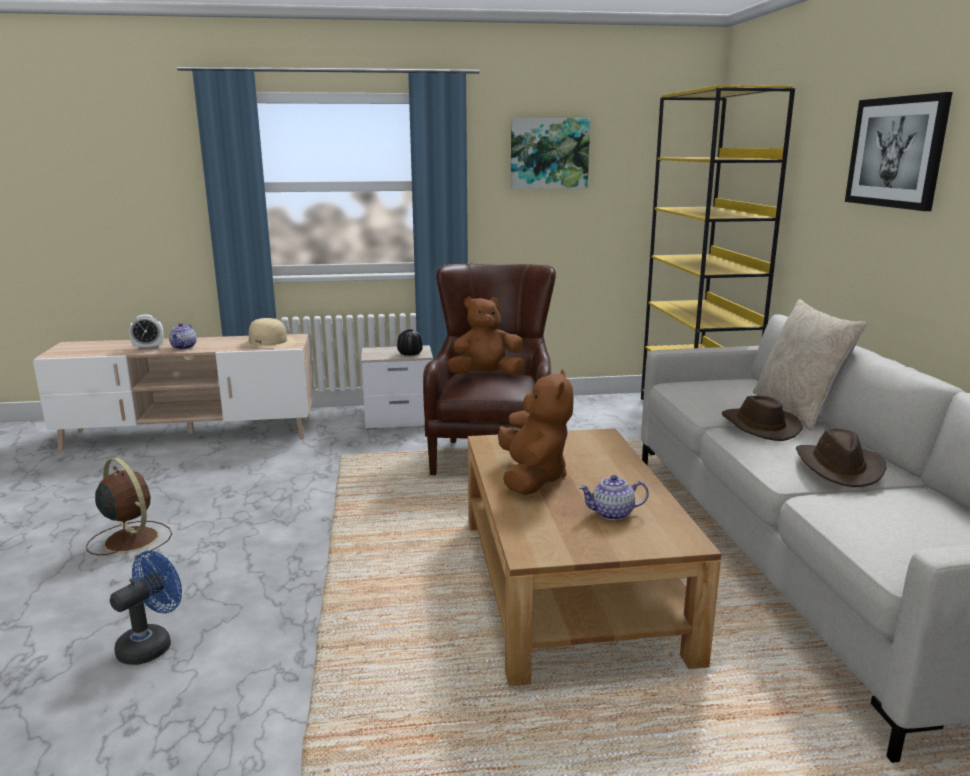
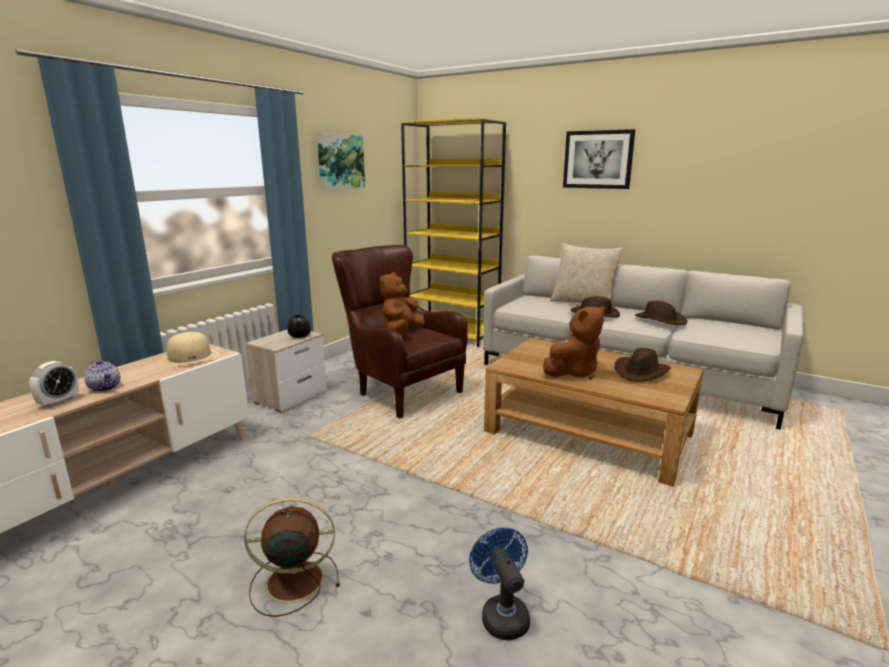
camera: 50 degrees left, 0 degrees up
brown plush toy [498,369,574,495] -> brown plush toy turned 105 degrees clockwise [543,306,605,379]
teapot [579,475,649,520] -> brown hat [615,348,671,382]

